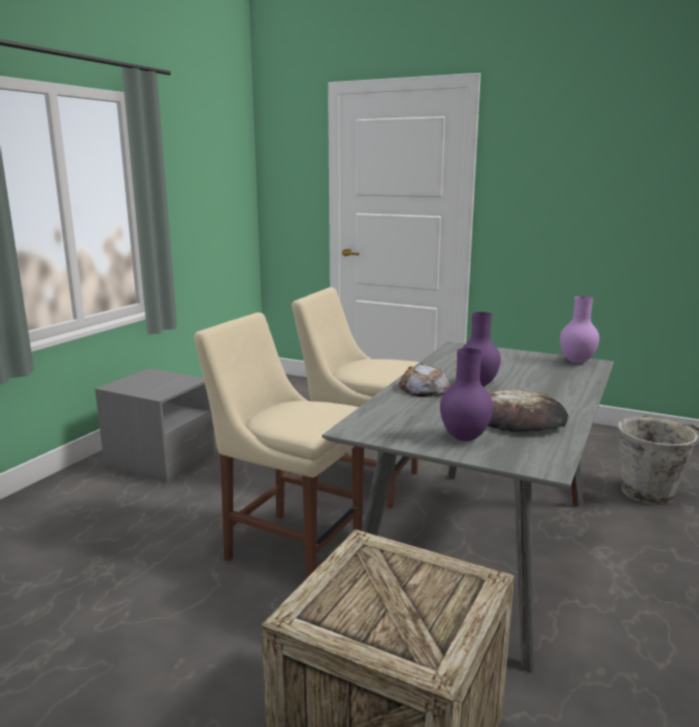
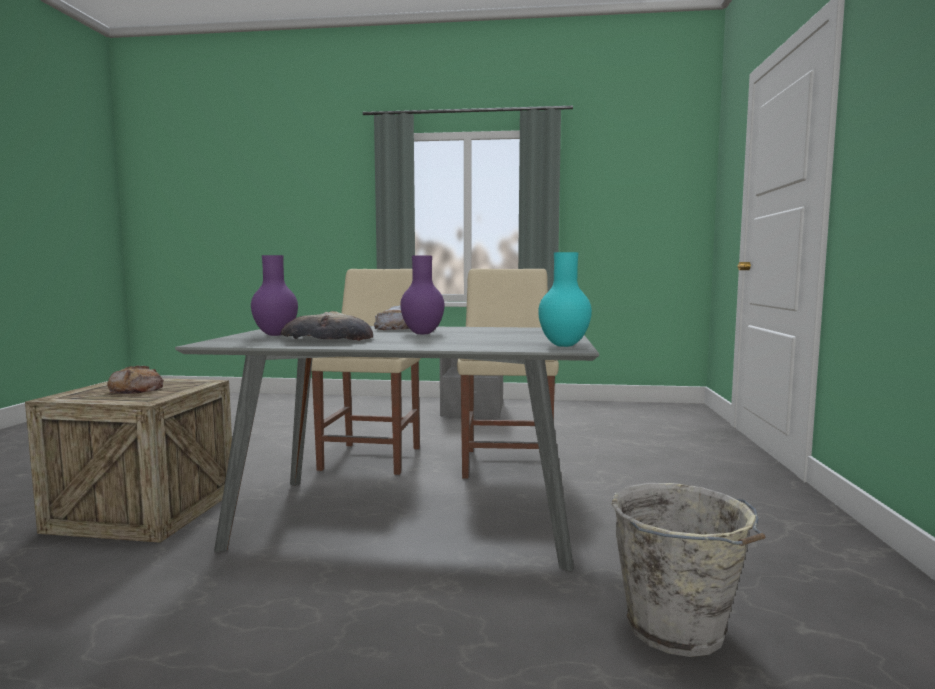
camera: 70 degrees right, 10 degrees down
purple vase [560,296,600,364] -> turquoise vase [538,252,592,347]
none -> bread [107,366,164,394]

